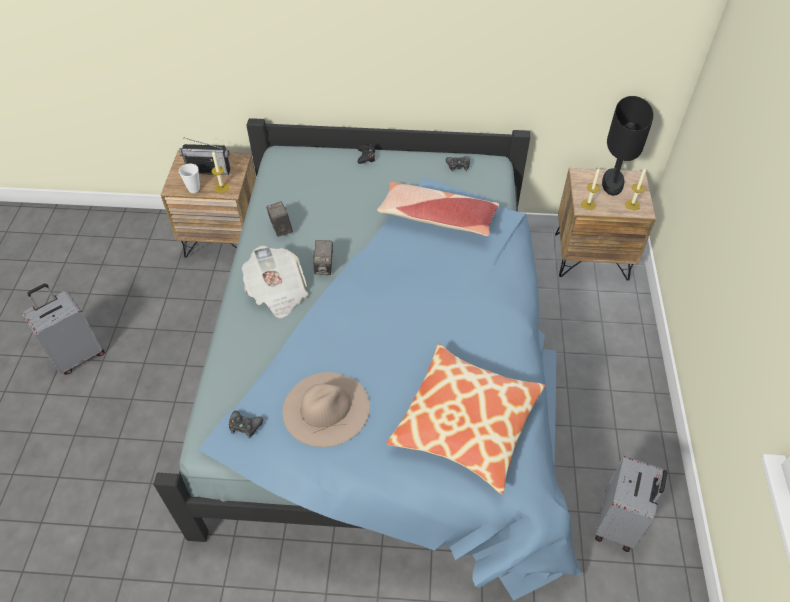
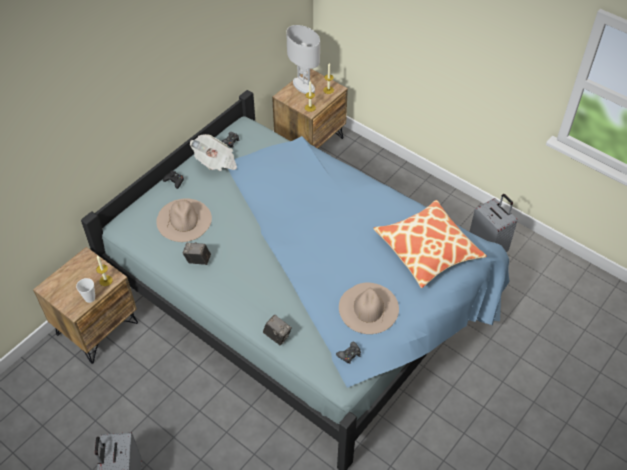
camera: 55 degrees left, 0 degrees up
radio [179,137,230,175] -> none
newspaper [242,245,308,318] -> newspaper moved to [190,134,237,171]
camera [312,240,333,275] -> camera moved to [263,315,292,345]
pillow [377,182,499,236] -> none
black table lamp [602,96,654,196] -> white table lamp [287,25,320,94]
none -> beige hat [156,198,212,242]

